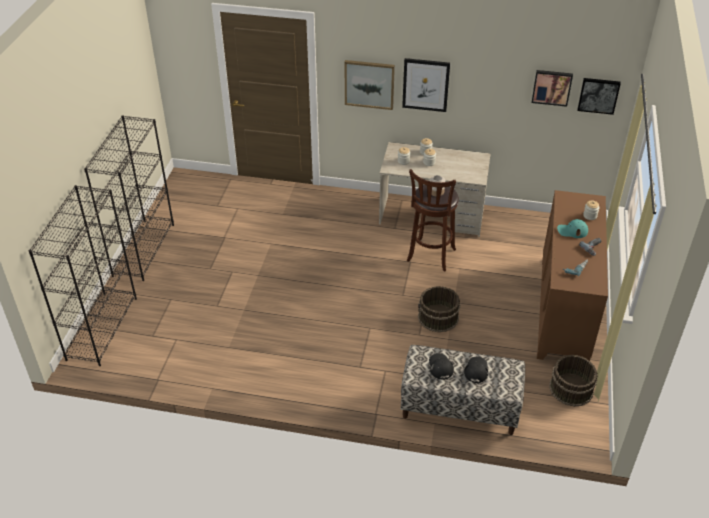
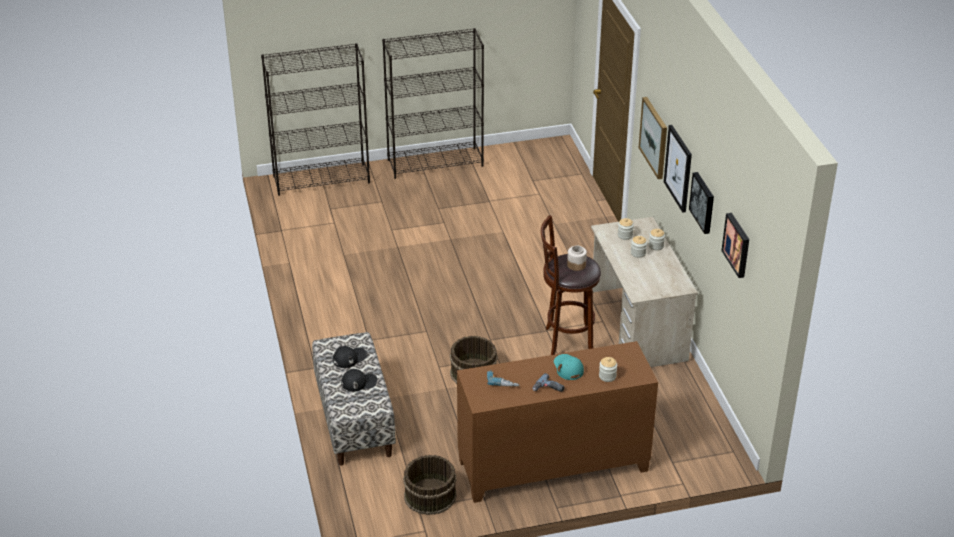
camera: 65 degrees right, 5 degrees down
picture [578,78,621,115] -> picture moved to [689,172,714,234]

